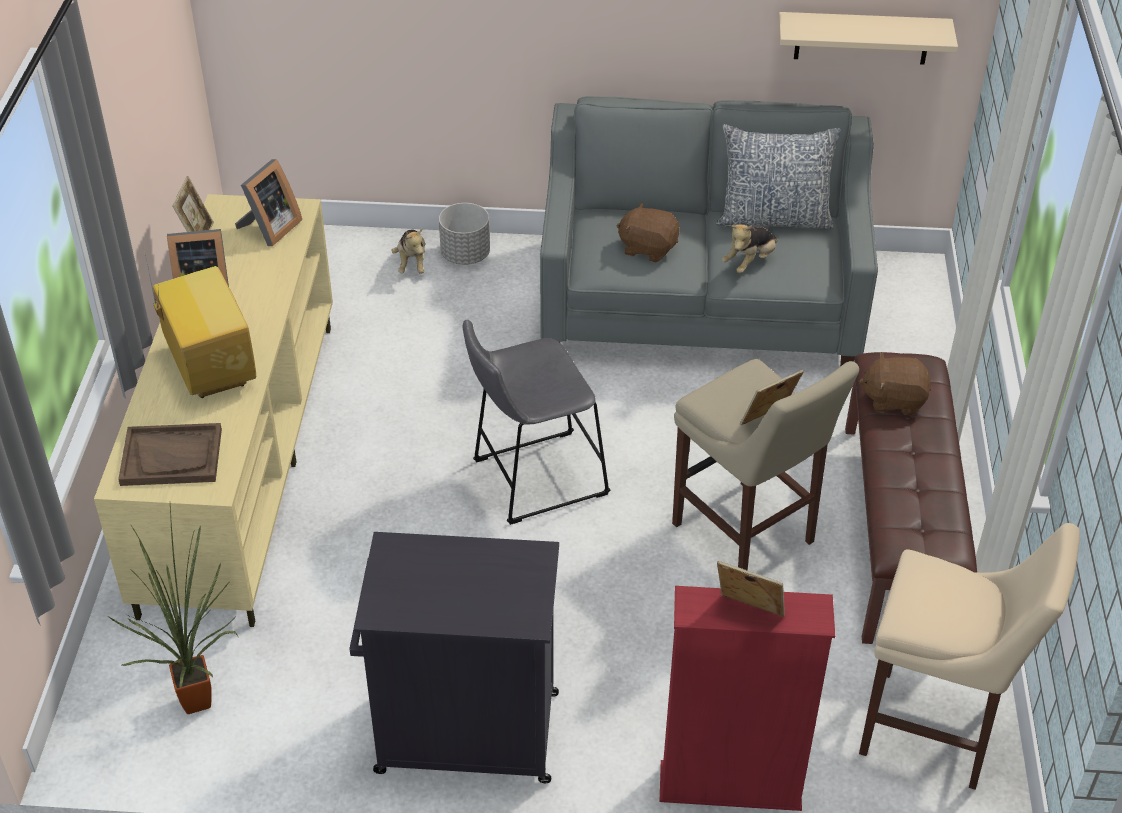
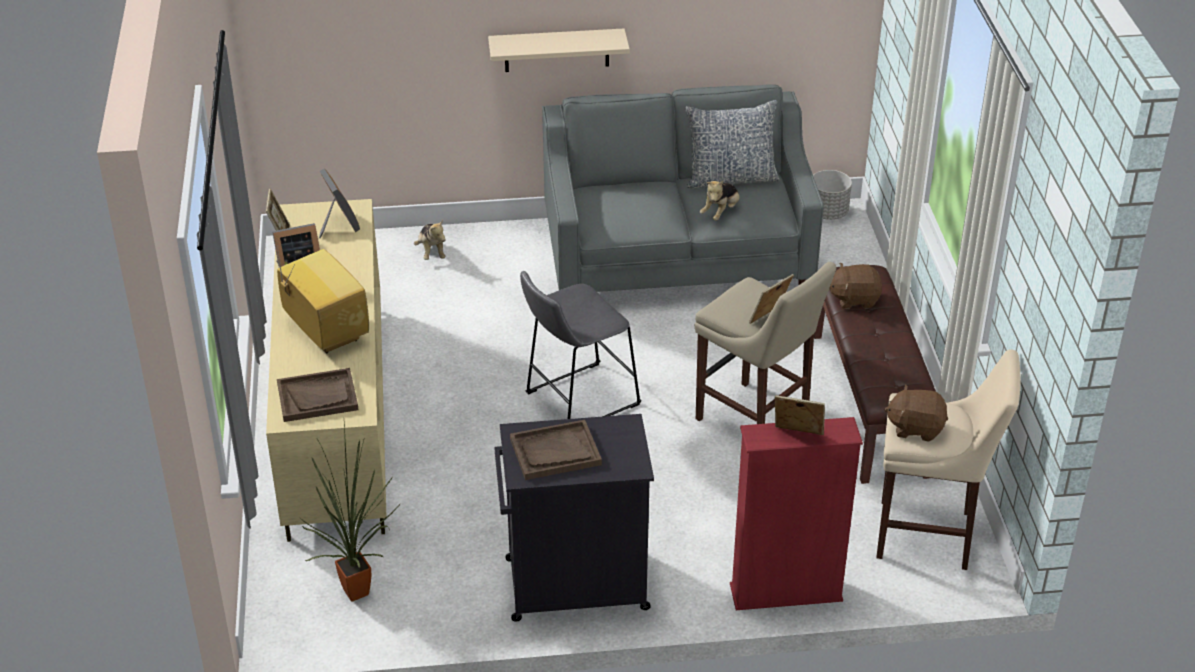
camera: 10 degrees left, 5 degrees down
picture frame [235,159,302,246] -> picture frame turned 45 degrees counterclockwise [319,169,360,238]
grey planter [439,203,490,265] -> grey planter moved to [813,170,852,220]
brown plush toy [616,203,680,263] -> brown plush toy moved to [884,384,948,442]
beige shelf [779,12,958,65] -> beige shelf moved to [488,28,630,72]
none -> brown tray [510,420,602,480]

